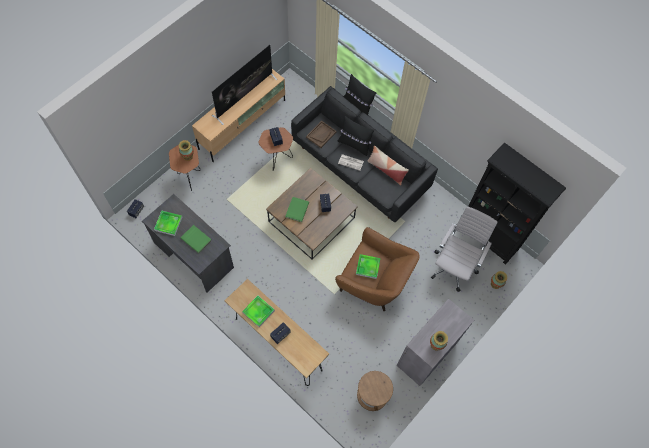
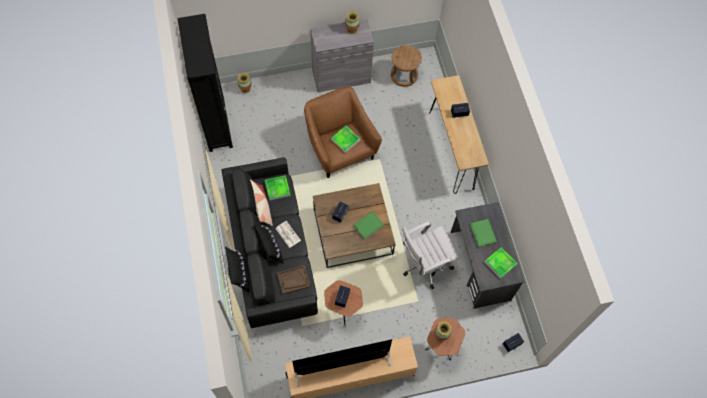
camera: 145 degrees left, 0 degrees up
tray [242,296,275,327] -> tray moved to [265,175,291,201]
white office chair [431,206,498,292] -> white office chair moved to [402,221,460,290]

